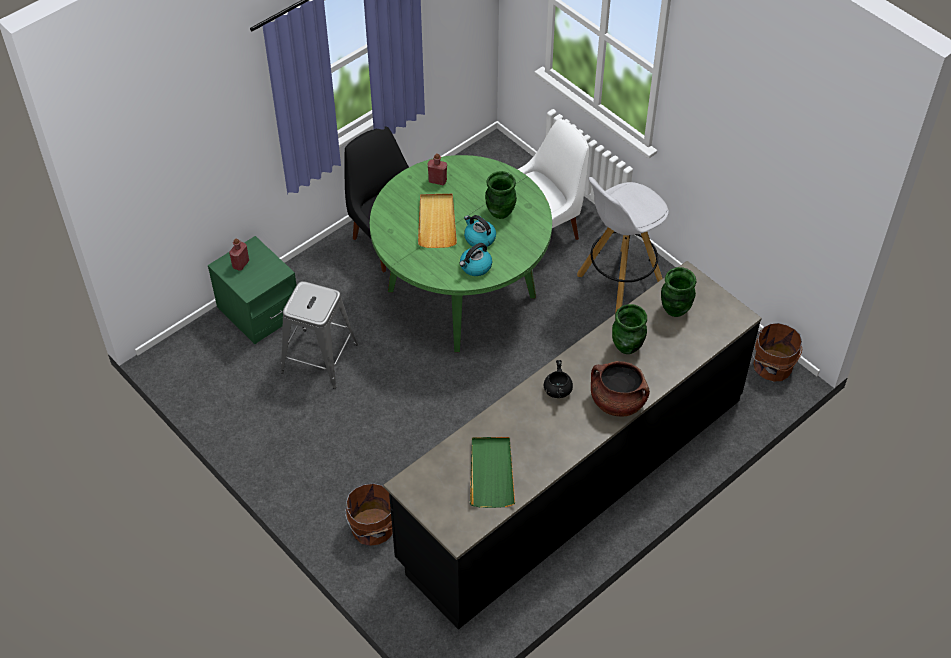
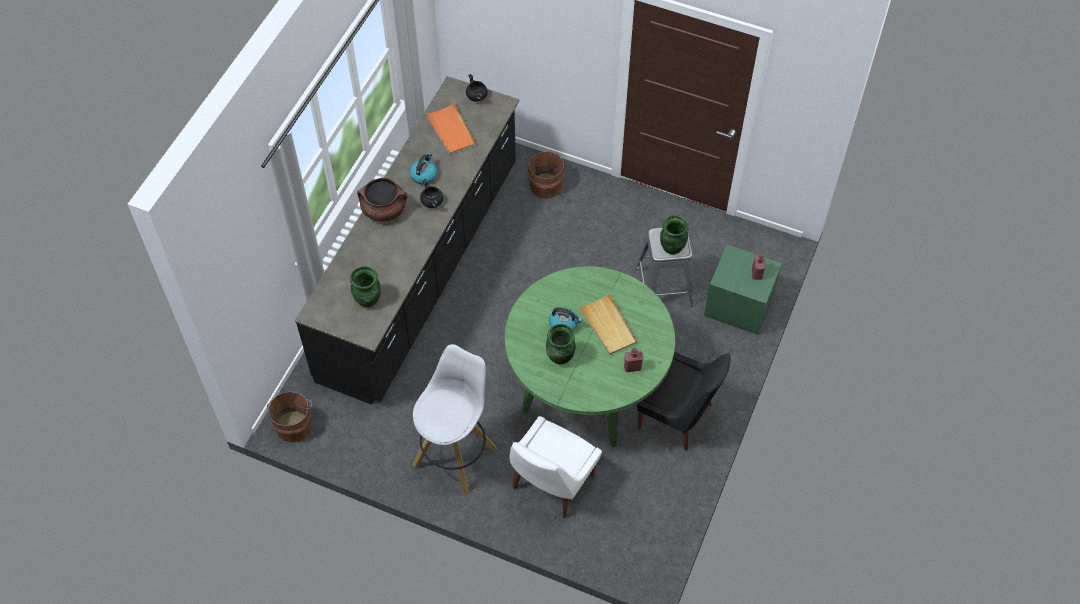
camera: 155 degrees right, 5 degrees up
kettle [459,243,492,276] -> kettle moved to [409,153,437,184]
green tray [470,437,515,508] -> orange tray [424,102,476,155]
green vase [612,304,647,354] -> green vase moved to [660,215,688,255]
none -> black cooking pot [466,74,488,102]

